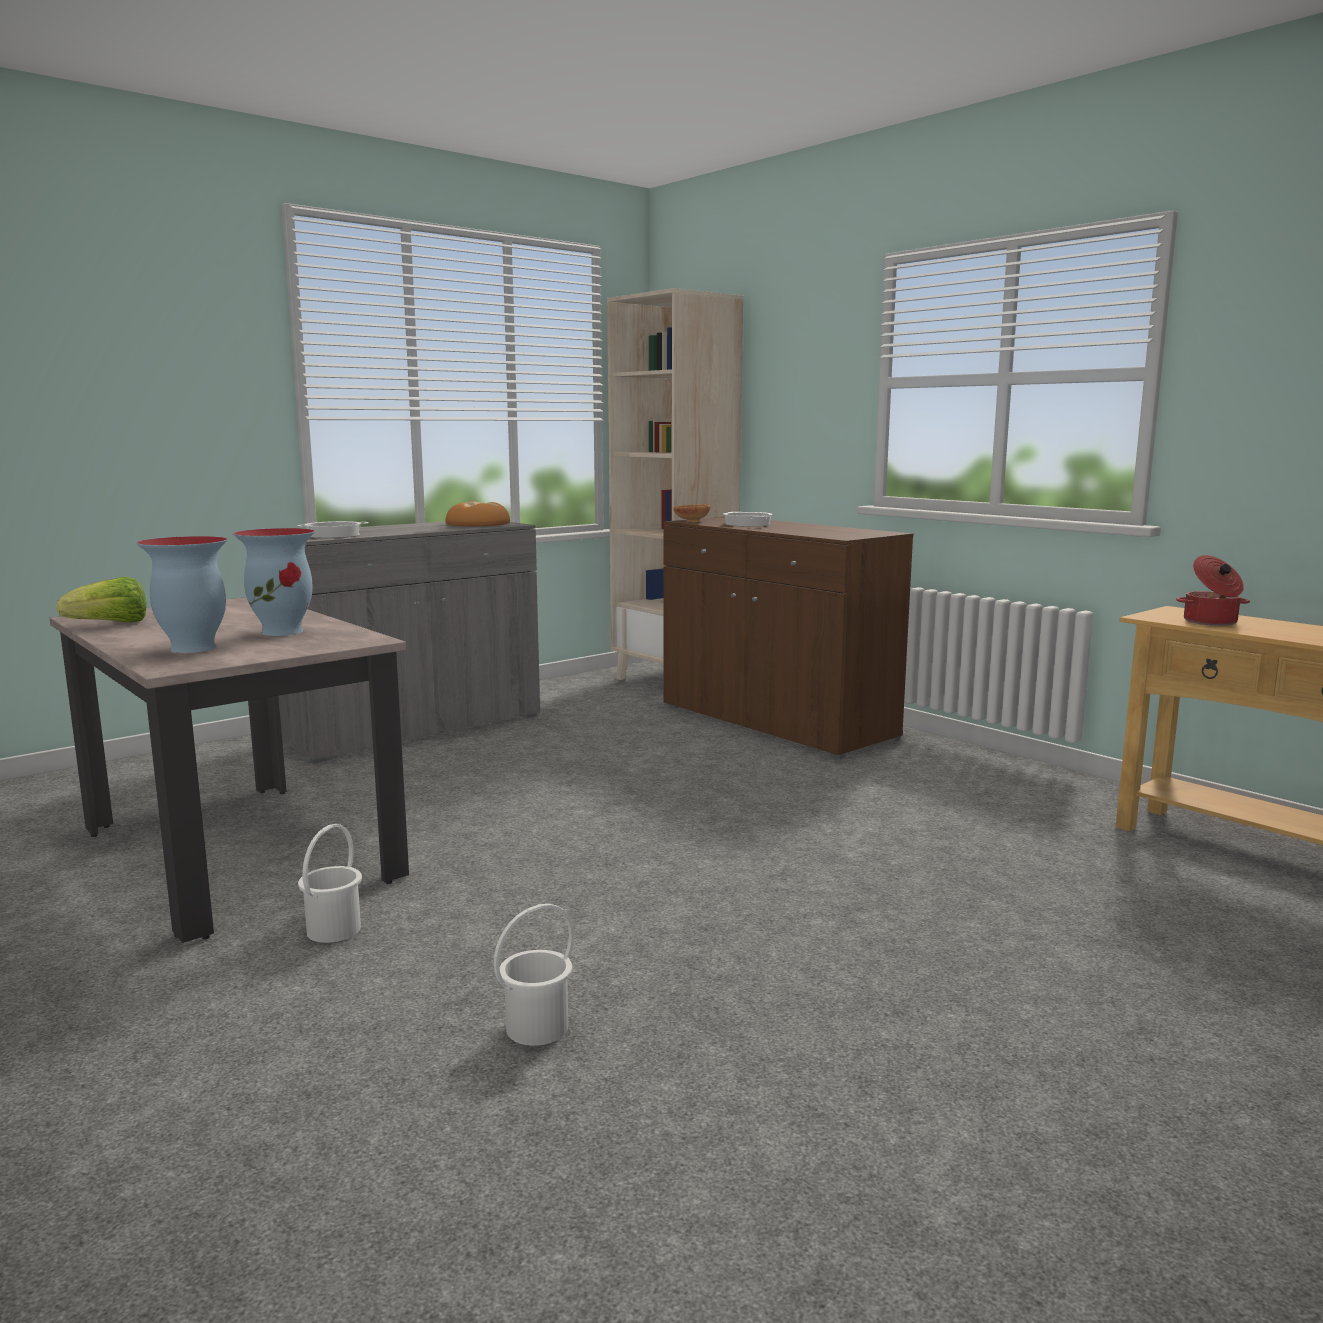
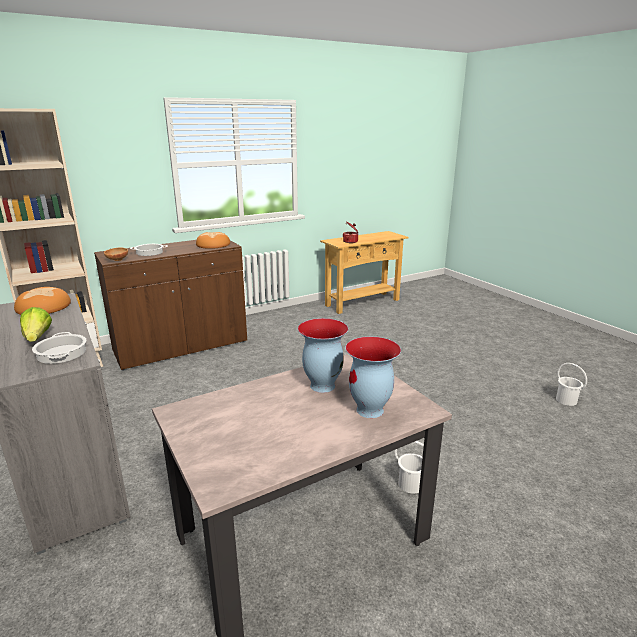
camera: 80 degrees left, 10 degrees up
lettuce [57,577,146,623] -> lettuce moved to [20,307,52,342]
white bucket [494,904,574,1046] -> white bucket moved to [556,363,587,406]
none -> bread [196,232,230,249]

